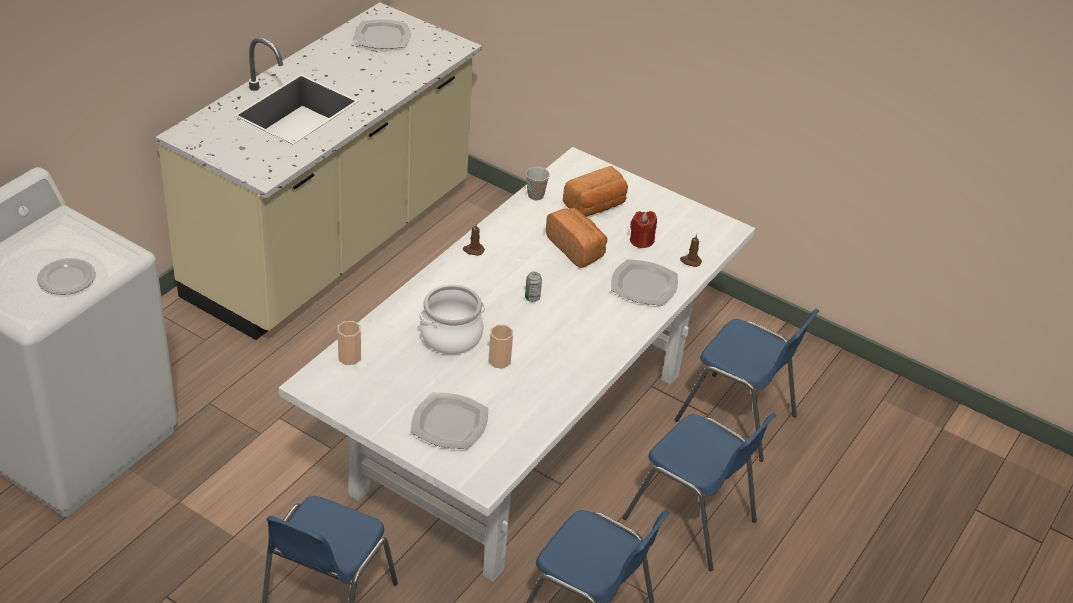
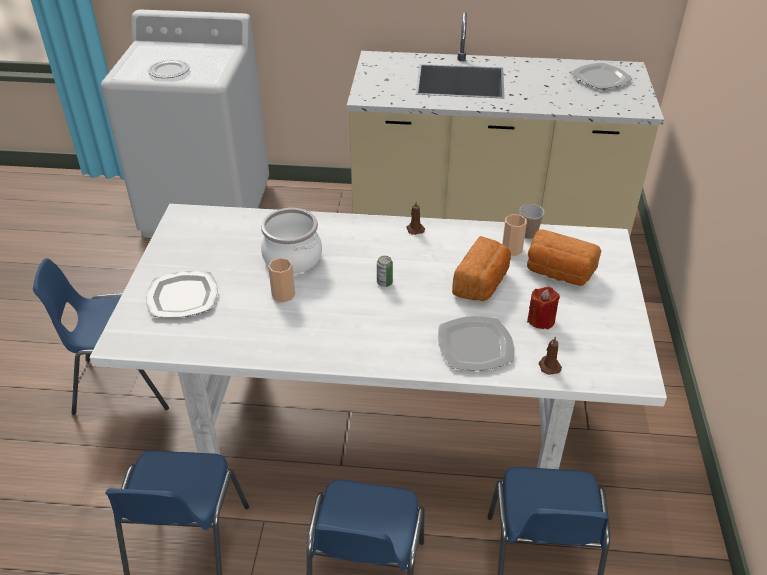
camera: 65 degrees right, 0 degrees up
cup [337,321,361,365] -> cup moved to [502,214,527,256]

